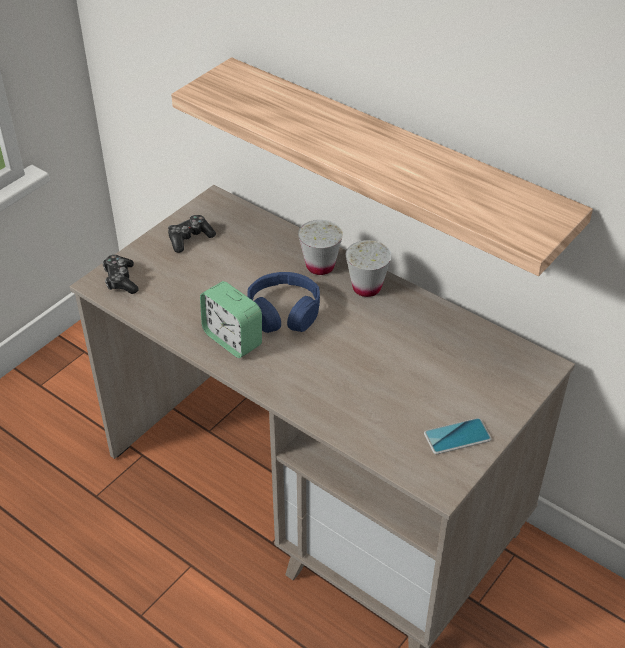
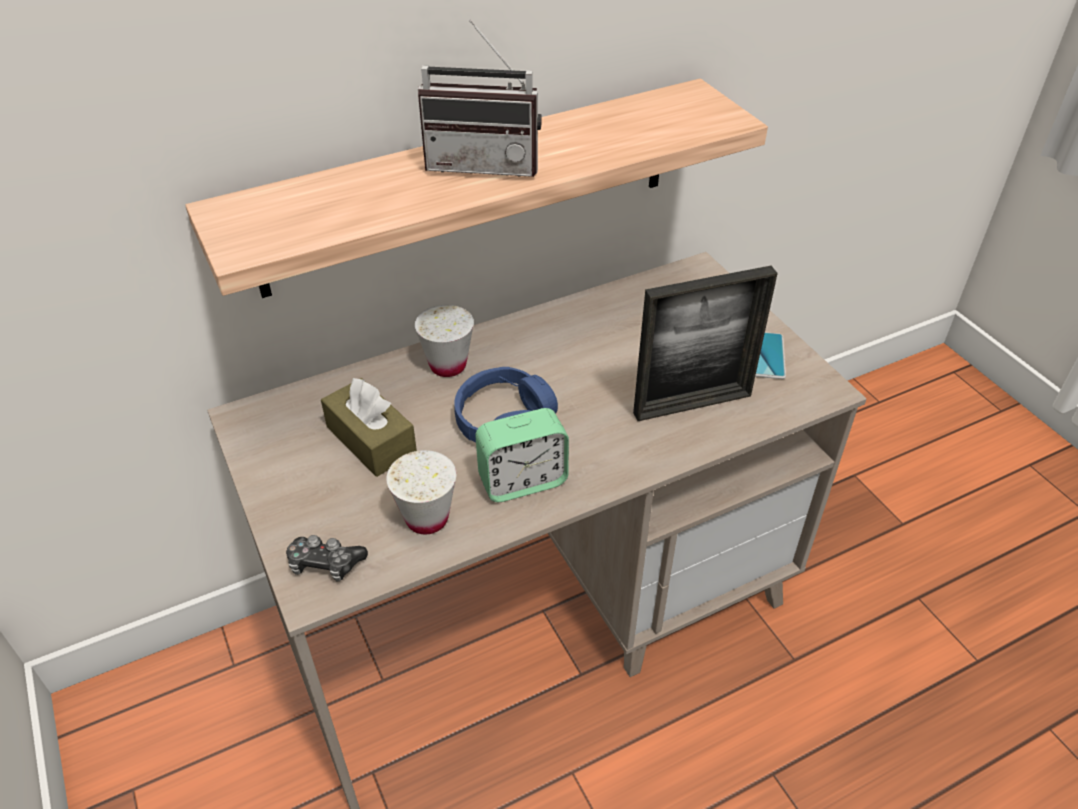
camera: 65 degrees left, 0 degrees up
game controller [168,215,216,253] -> none
white cup [346,240,392,297] -> white cup moved to [386,450,457,534]
none -> brown tissue box [321,378,417,477]
none -> radio [418,20,542,177]
none -> picture frame [633,266,778,421]

